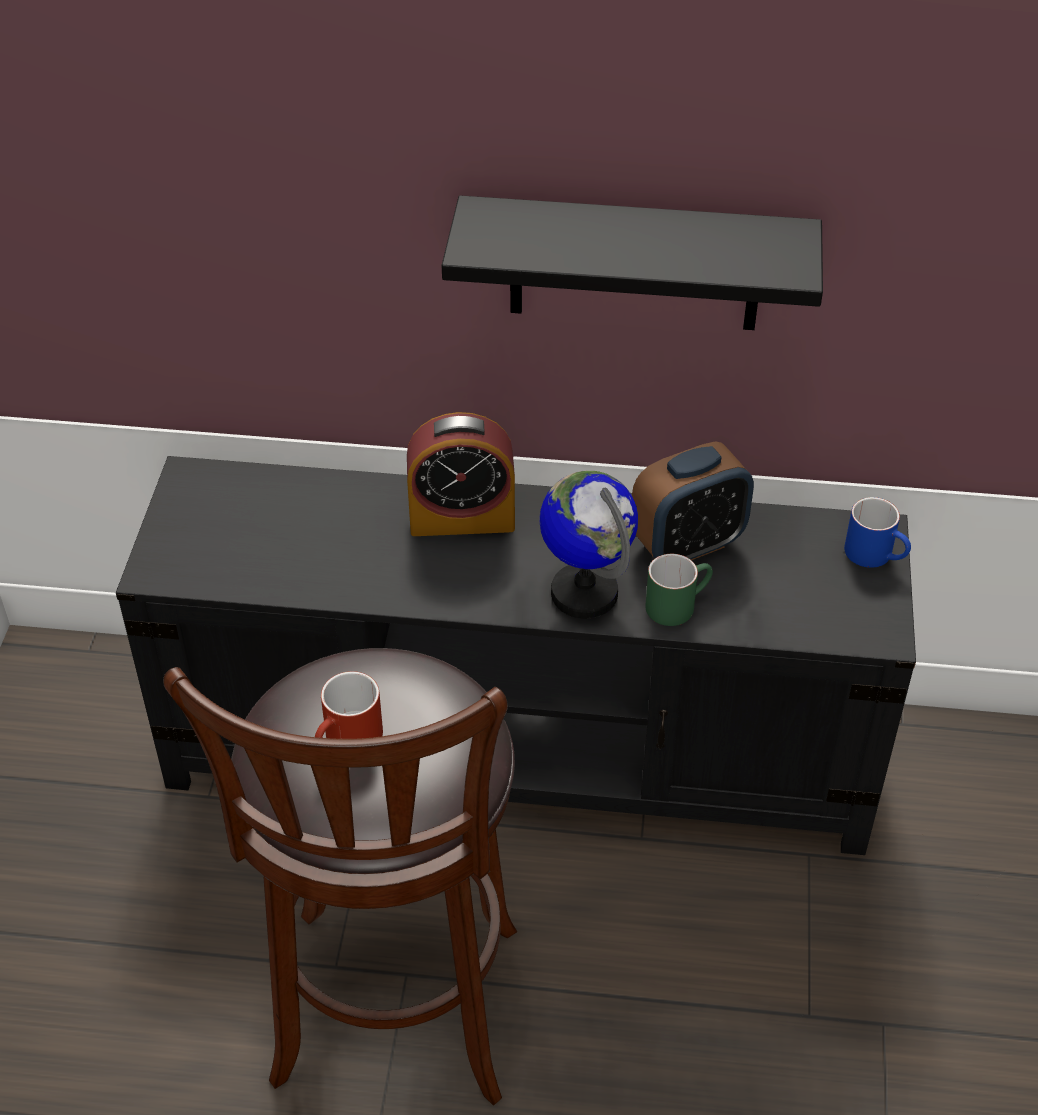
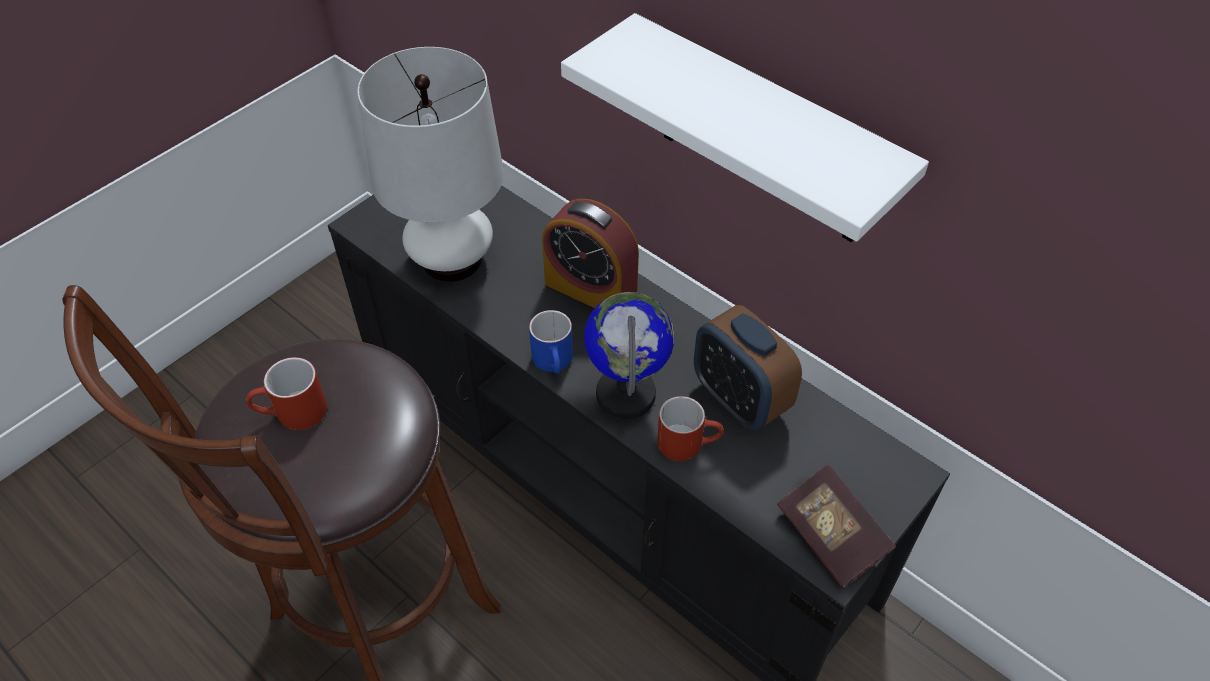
camera: 35 degrees right, 5 degrees up
black shelf [442,195,823,330] -> white shelf [561,13,929,242]
alarm clock [632,441,754,560] -> alarm clock turned 45 degrees clockwise [694,305,802,430]
green mug [645,554,713,626] -> red mug [657,396,724,461]
blue mug [844,497,911,568] -> blue mug moved to [529,310,573,373]
none -> white table lamp [357,47,504,282]
none -> book [777,464,896,588]

